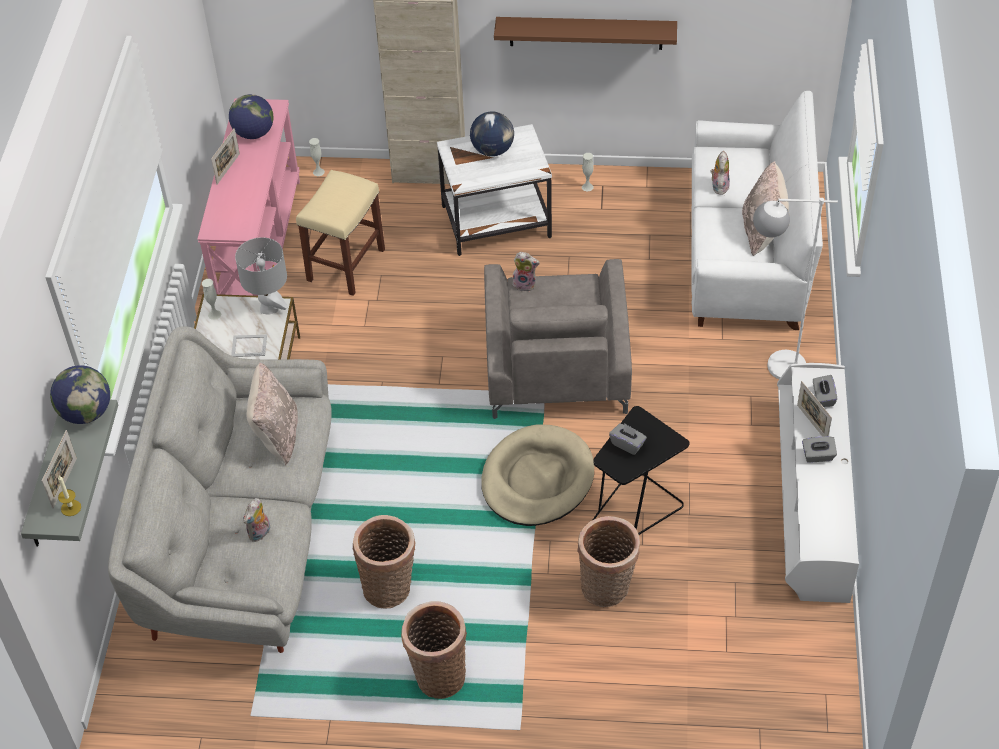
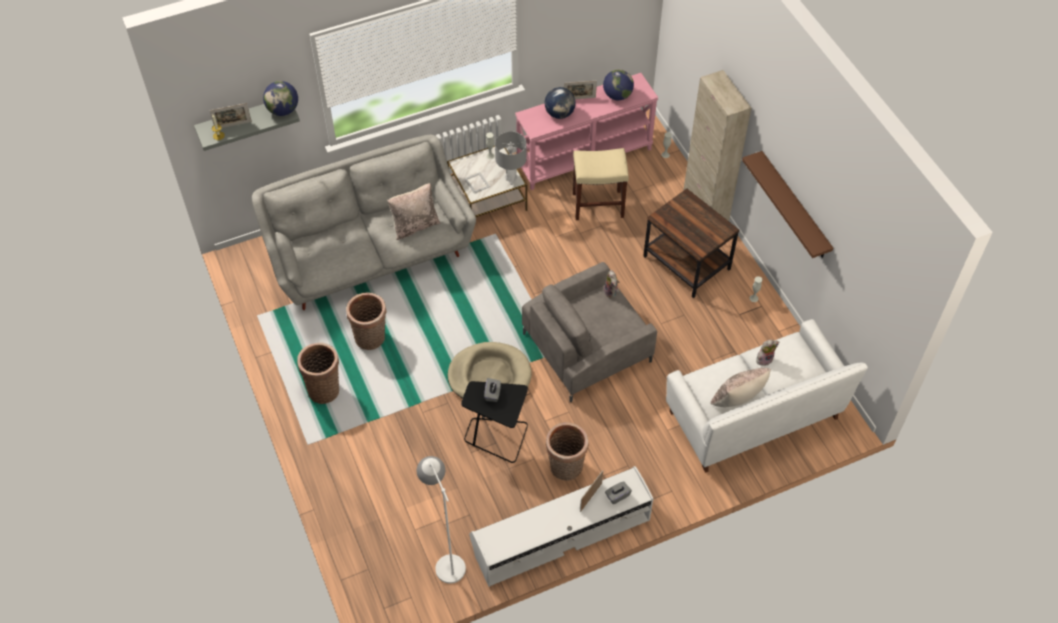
camera: 60 degrees right, 5 degrees up
plush toy [243,498,270,542] -> none
white side table [437,124,552,256] -> brown side table [643,188,739,298]
globe [470,112,514,156] -> globe moved to [545,87,576,119]
basket [577,516,640,607] -> basket moved to [546,422,588,481]
white floor lamp [753,198,838,379] -> white floor lamp moved to [417,456,466,584]
grey tissue box [802,436,837,463] -> none

